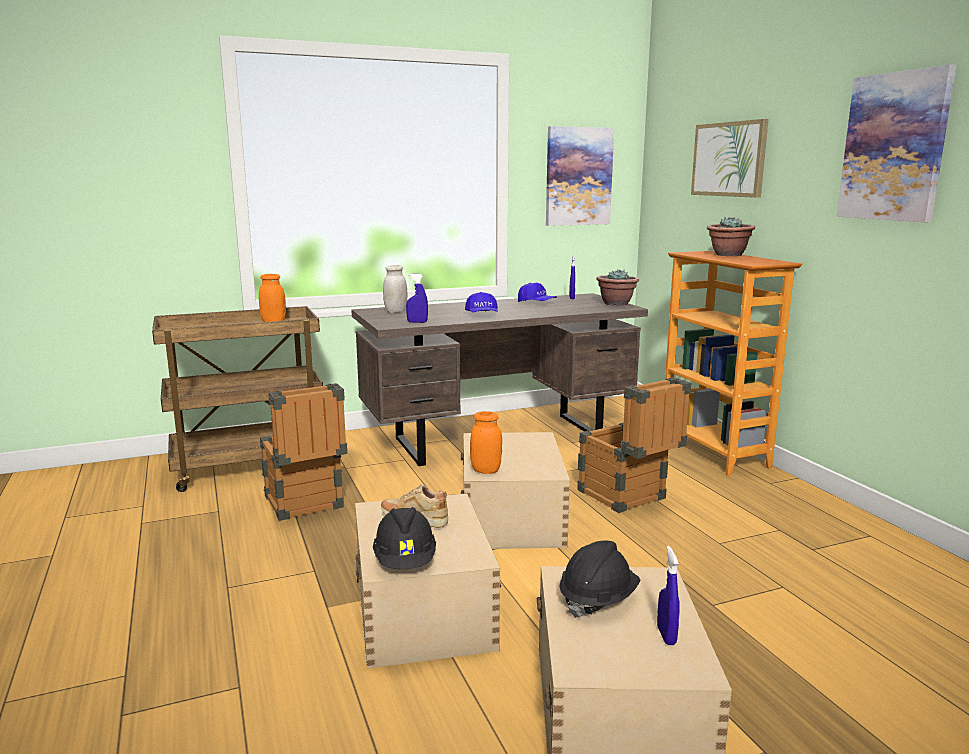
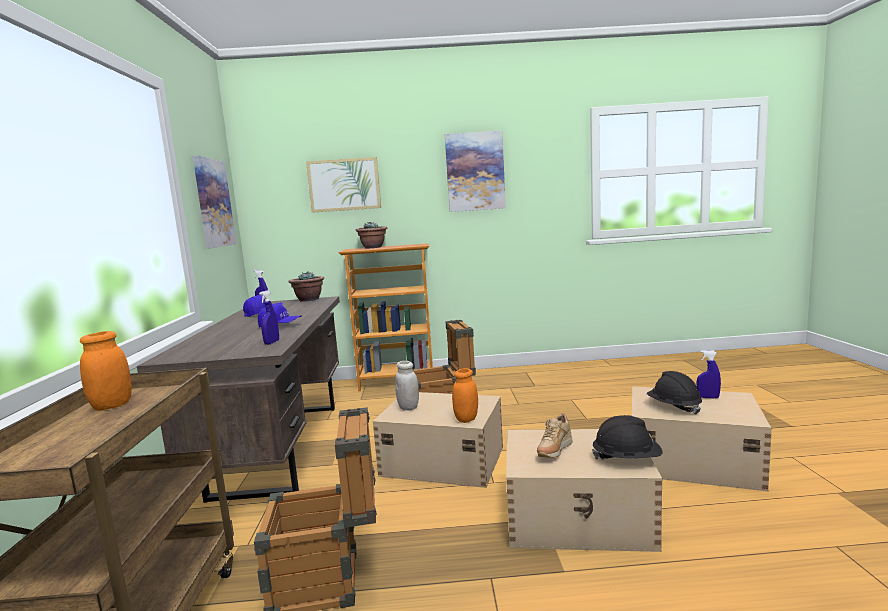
camera: 70 degrees left, 5 degrees down
white jar [383,265,407,313] -> white jar moved to [395,361,419,410]

